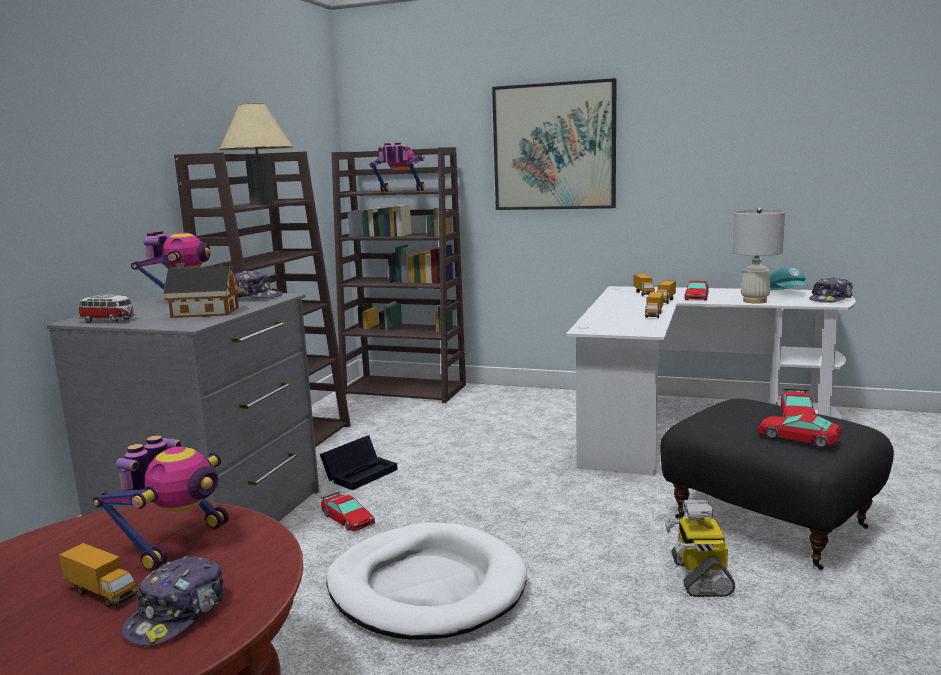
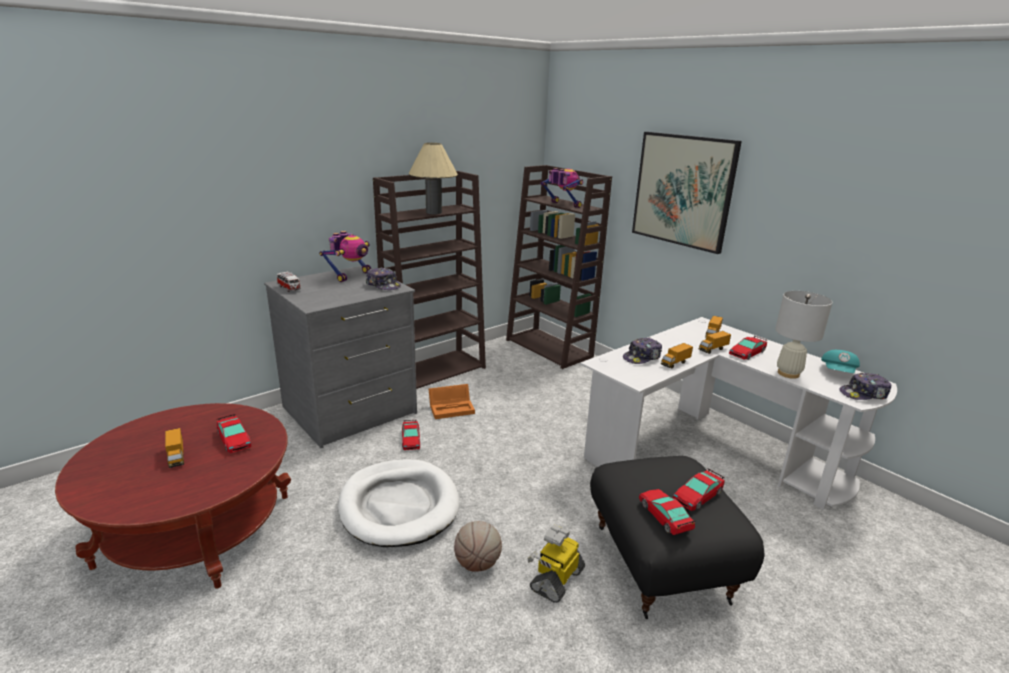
camera: 30 degrees right, 10 degrees up
toy robot [93,435,229,571] -> toy car [217,414,251,453]
cap [121,556,224,646] -> cap moved to [623,338,662,364]
toy house [163,263,239,318] -> none
black storage box [320,435,398,490] -> orange storage box [429,384,475,419]
none -> basketball [454,521,502,572]

